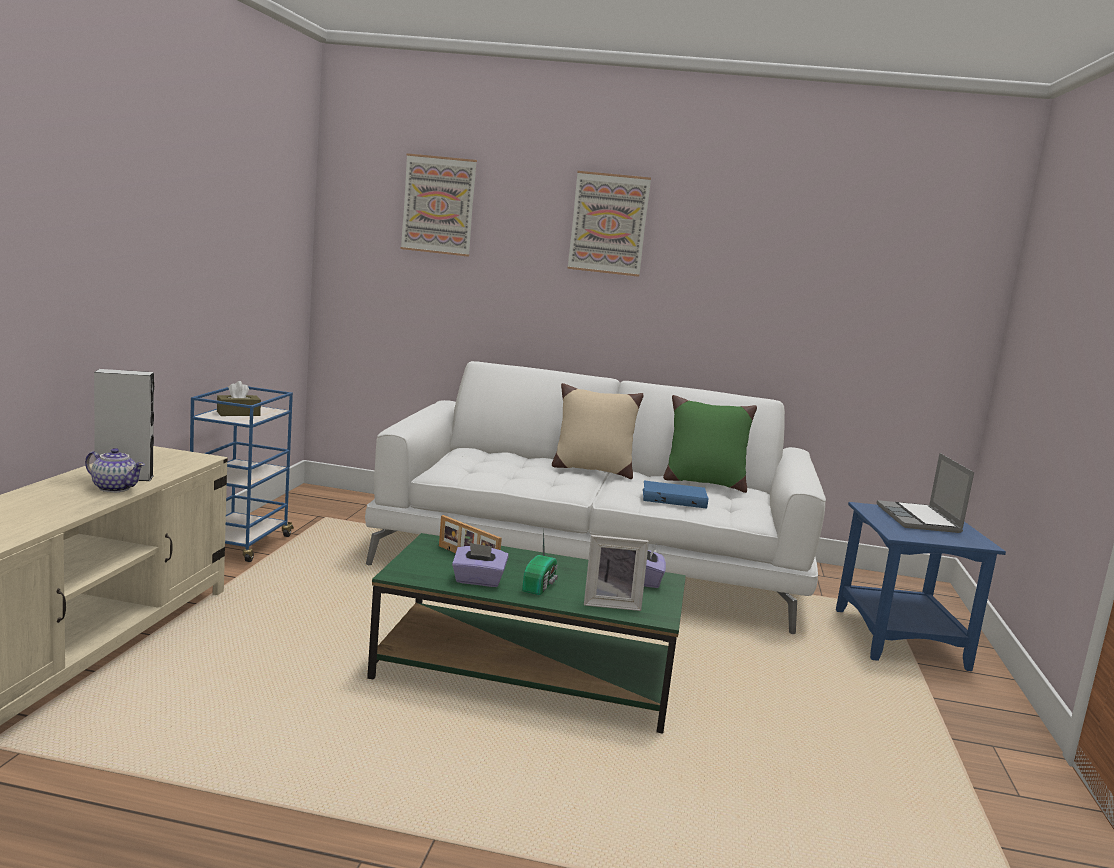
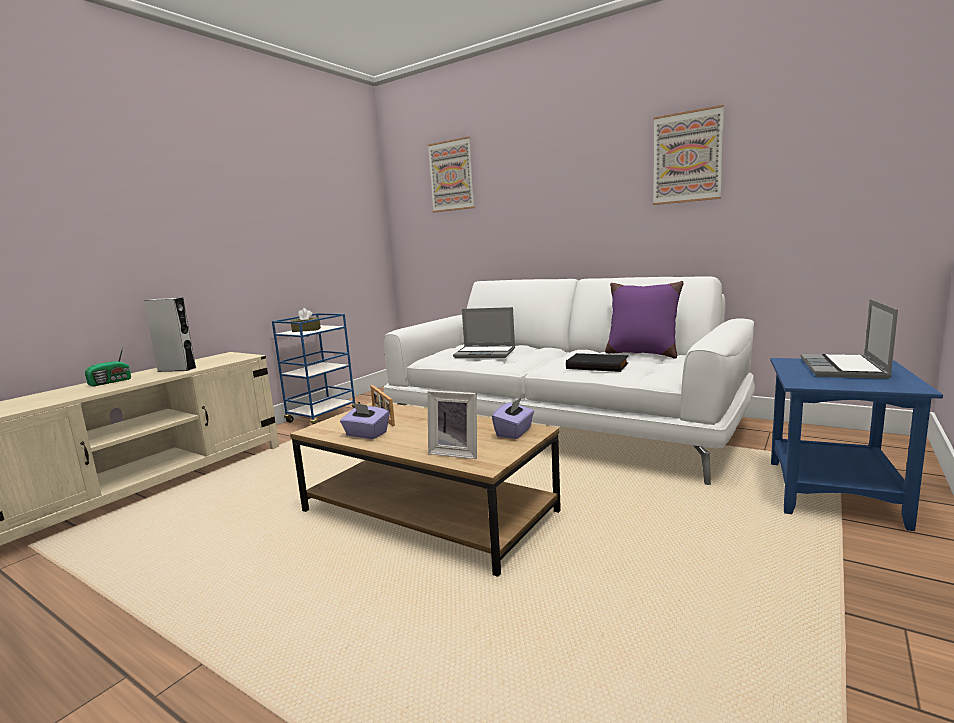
camera: 25 degrees right, 0 degrees up
teapot [85,448,145,492] -> none
green coffee table [367,533,686,734] -> brown coffee table [290,402,561,577]
radio [522,529,558,595] -> radio moved to [85,344,131,387]
beige pillow [552,383,644,479] -> none
picture [567,171,651,277] -> picture moved to [653,105,724,205]
blue book [643,480,708,509] -> black book [566,353,628,372]
green pillow [663,395,757,493] -> purple pillow [605,281,683,359]
none -> laptop [453,307,515,358]

